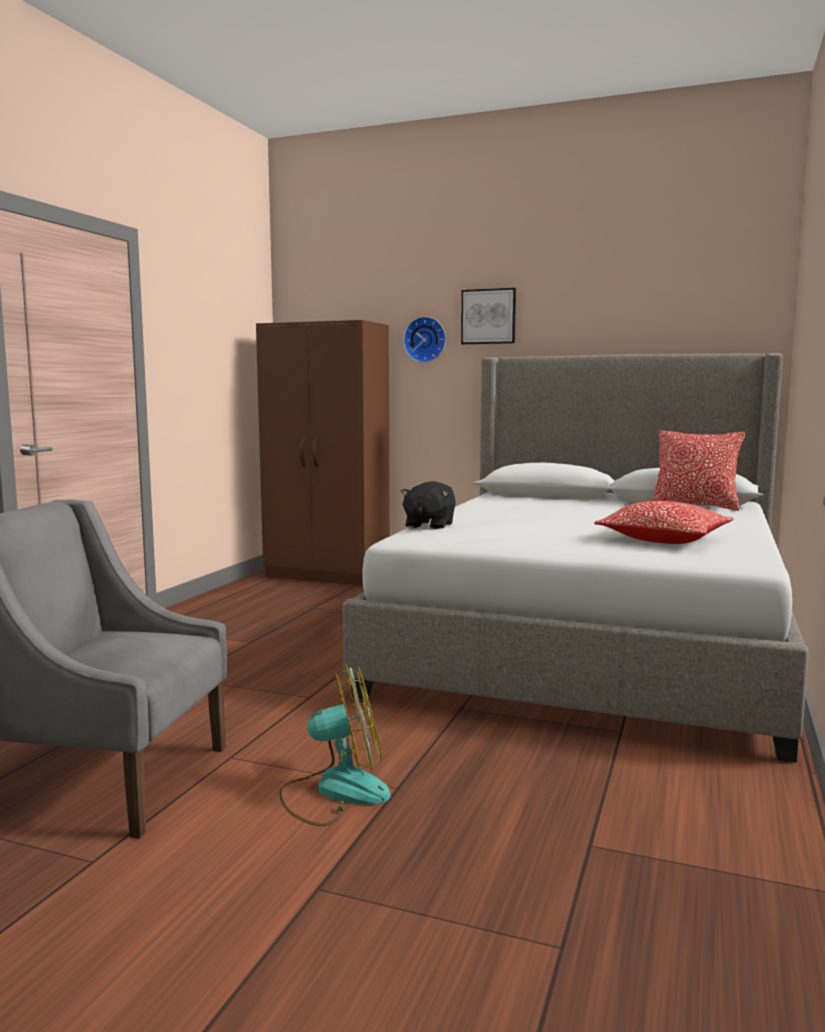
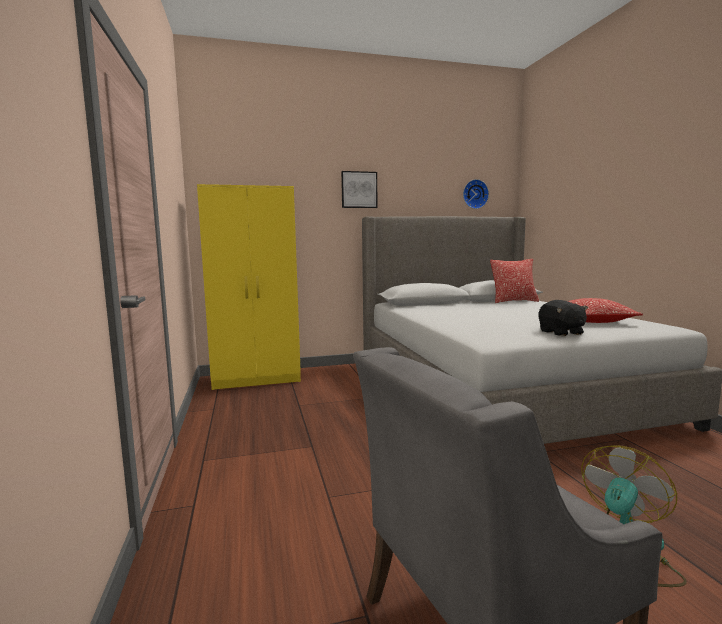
camera: 35 degrees left, 0 degrees up
brown wardrobe [256,320,390,586] -> yellow wardrobe [197,184,301,390]
black plush toy [400,481,456,529] -> black plush toy moved to [538,300,588,336]
wall clock [403,316,446,363] -> wall clock moved to [463,179,489,209]

